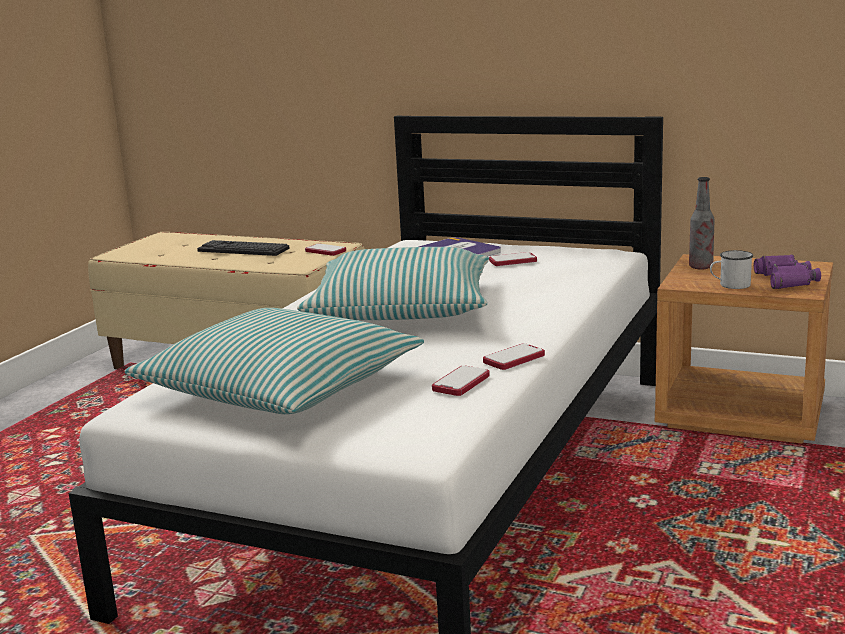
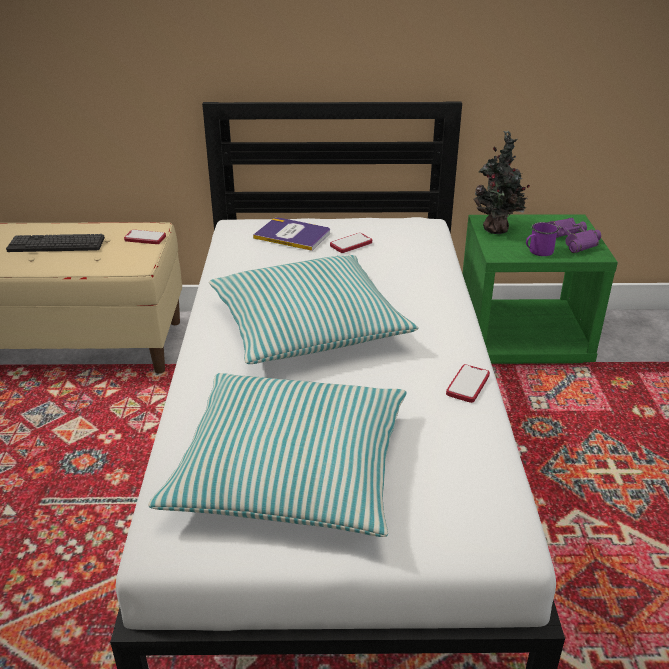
camera: 25 degrees left, 15 degrees up
phone [432,366,490,396] -> none
brown nightstand [655,254,833,444] -> green nightstand [463,214,618,364]
bottle [689,177,715,270] -> potted plant [473,131,530,234]
white mug [710,250,753,289] -> purple mug [526,222,559,256]

